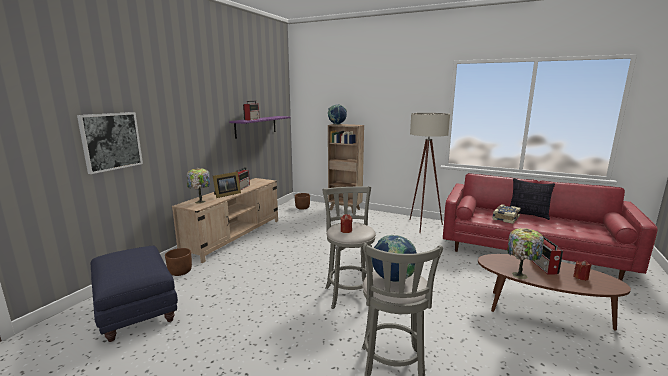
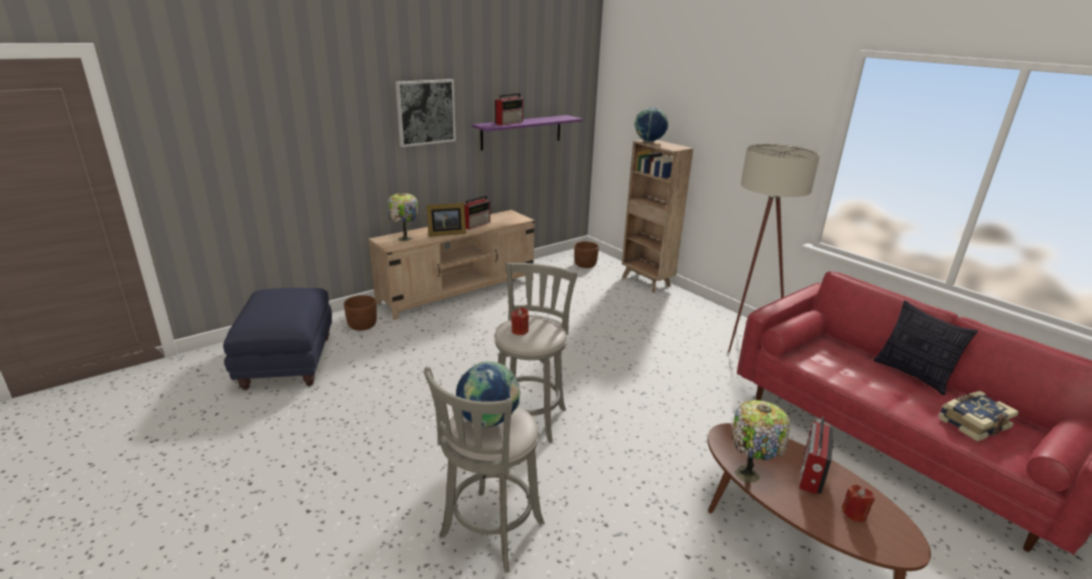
camera: 25 degrees right, 10 degrees up
picture [77,112,143,174] -> picture moved to [395,79,456,147]
book [492,204,521,224] -> book moved to [939,391,1019,442]

